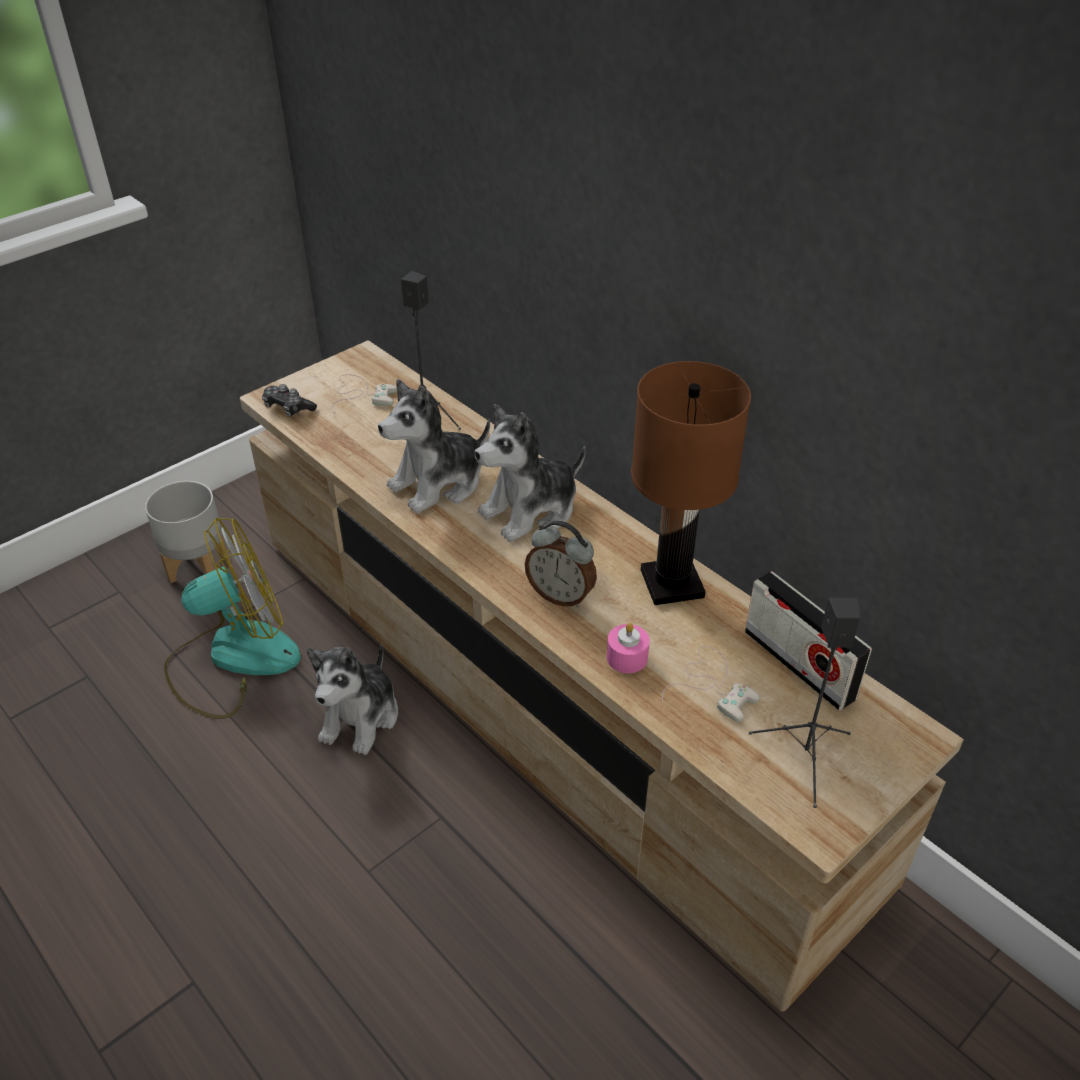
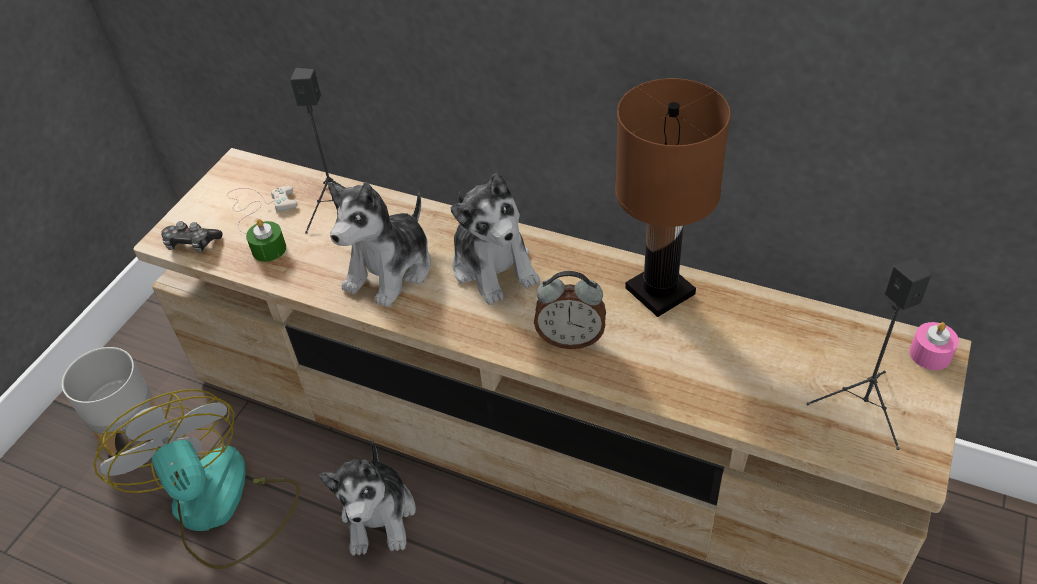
camera: 20 degrees left, 5 degrees up
fan [164,518,301,719] -> fan turned 75 degrees counterclockwise [94,389,300,569]
plush toy [475,404,586,542] -> plush toy turned 60 degrees counterclockwise [450,173,540,305]
pink candle [607,623,650,673] -> pink candle moved to [910,322,959,370]
white game controller [662,646,760,722] -> none
radio [745,571,872,711] -> none
none -> green candle [246,219,286,262]

